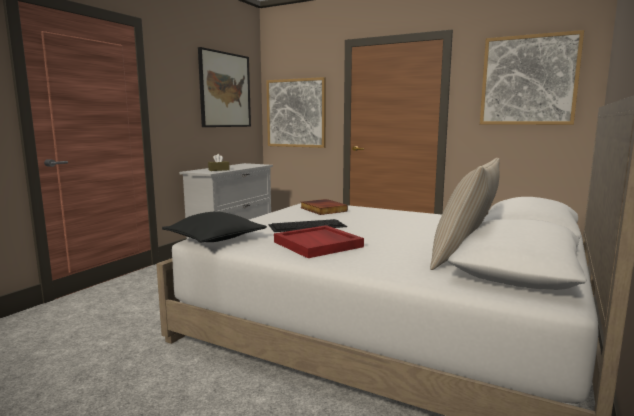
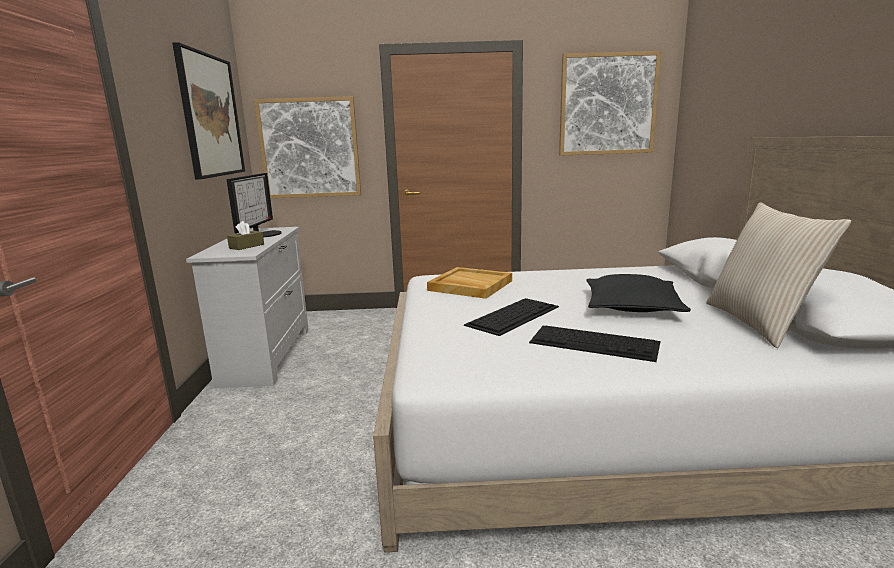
camera: 30 degrees left, 5 degrees up
black pillow [162,212,267,243] -> black pillow moved to [586,274,691,312]
red tray [274,225,364,258] -> keyboard [529,326,660,362]
book [301,199,348,215] -> beige tray [427,267,512,299]
none -> monitor [227,173,282,237]

